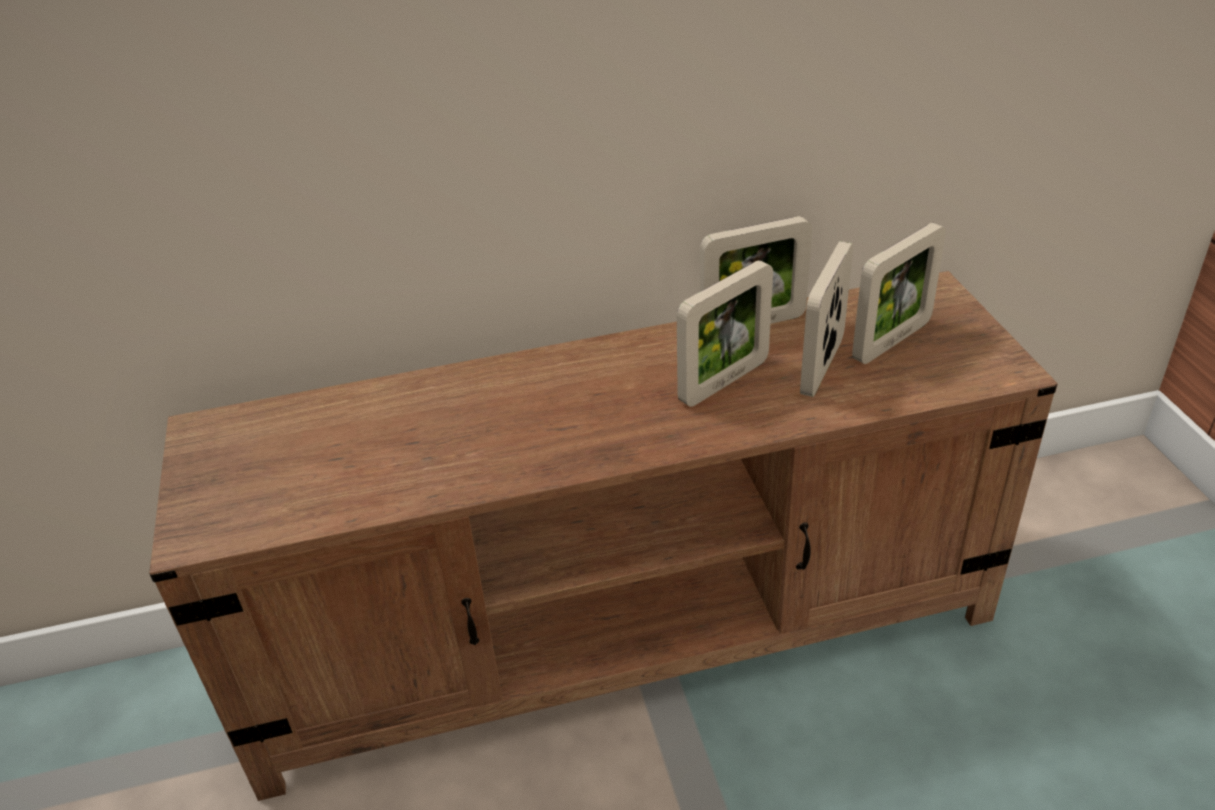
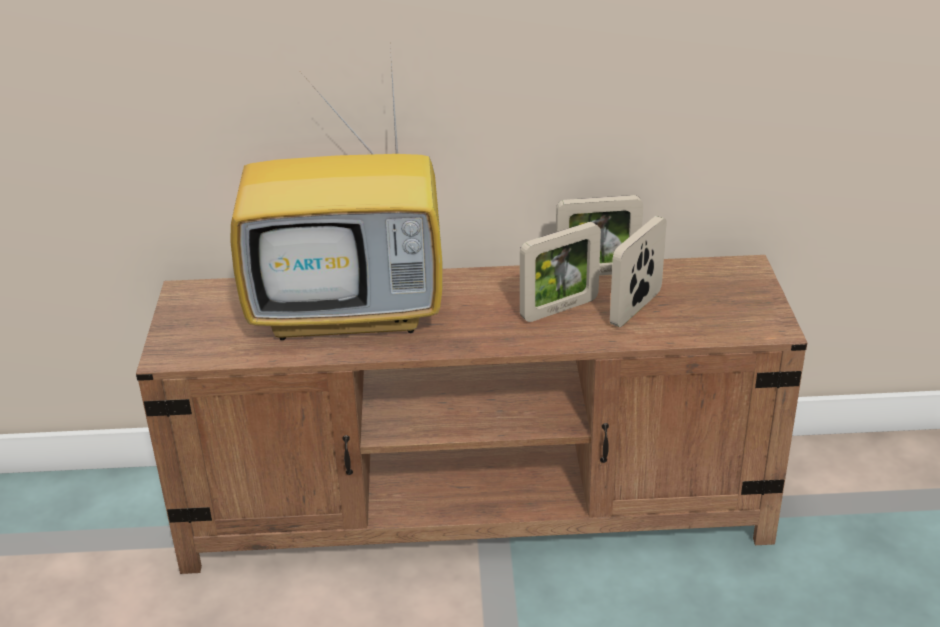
camera: 10 degrees right, 5 degrees down
picture frame [852,223,946,364] -> none
none -> television [230,48,442,340]

